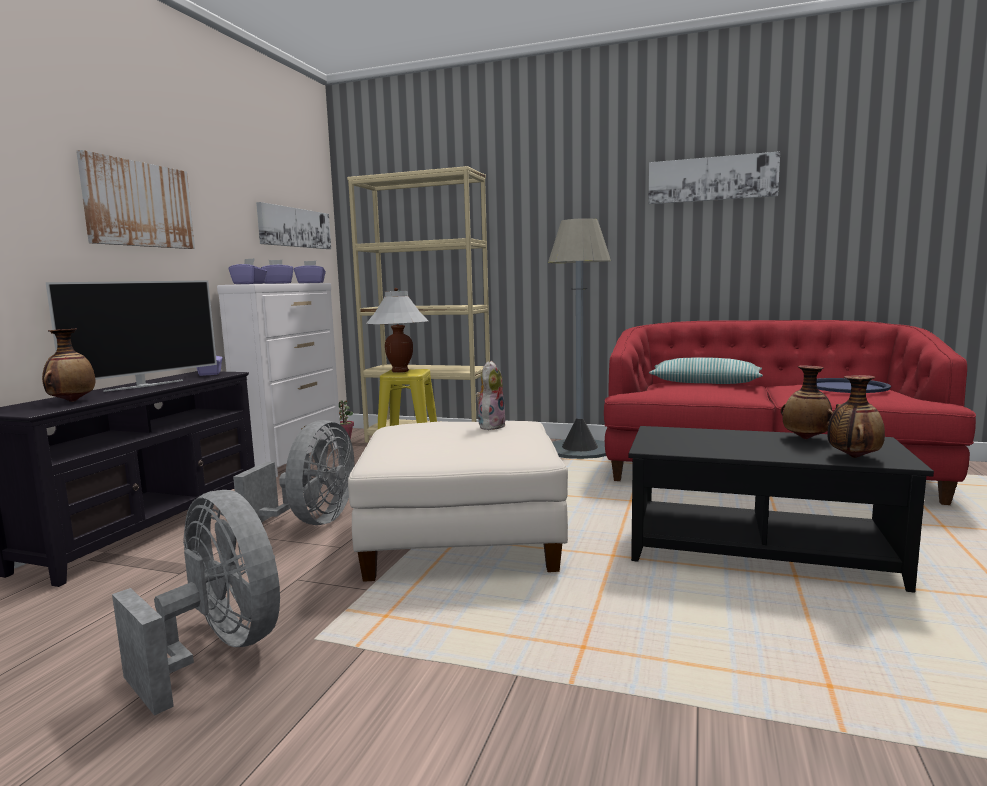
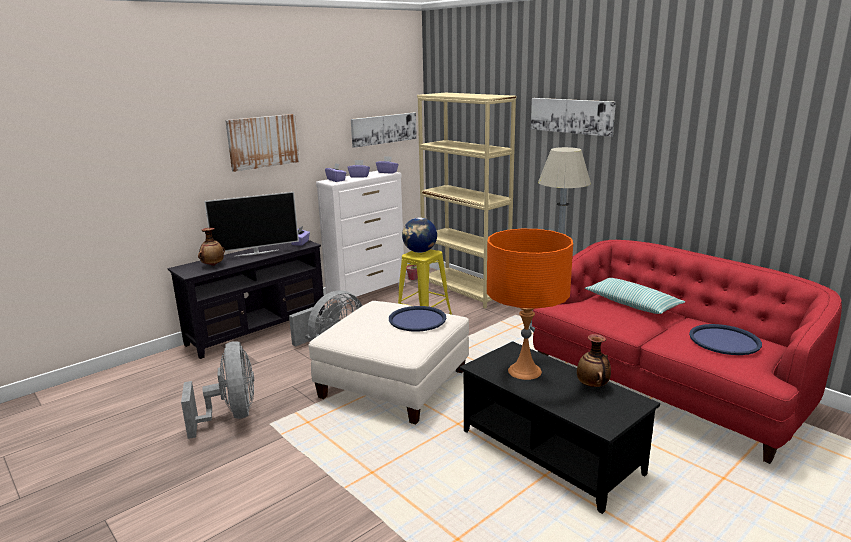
camera: 30 degrees right, 10 degrees up
white table lamp [366,288,428,373] -> globe [402,218,437,253]
plush toy [476,361,506,430] -> blue tray [389,306,446,331]
picture [648,151,780,204] -> picture moved to [531,98,616,137]
vase [827,375,885,458] -> none
none -> orange table lamp [487,229,573,380]

